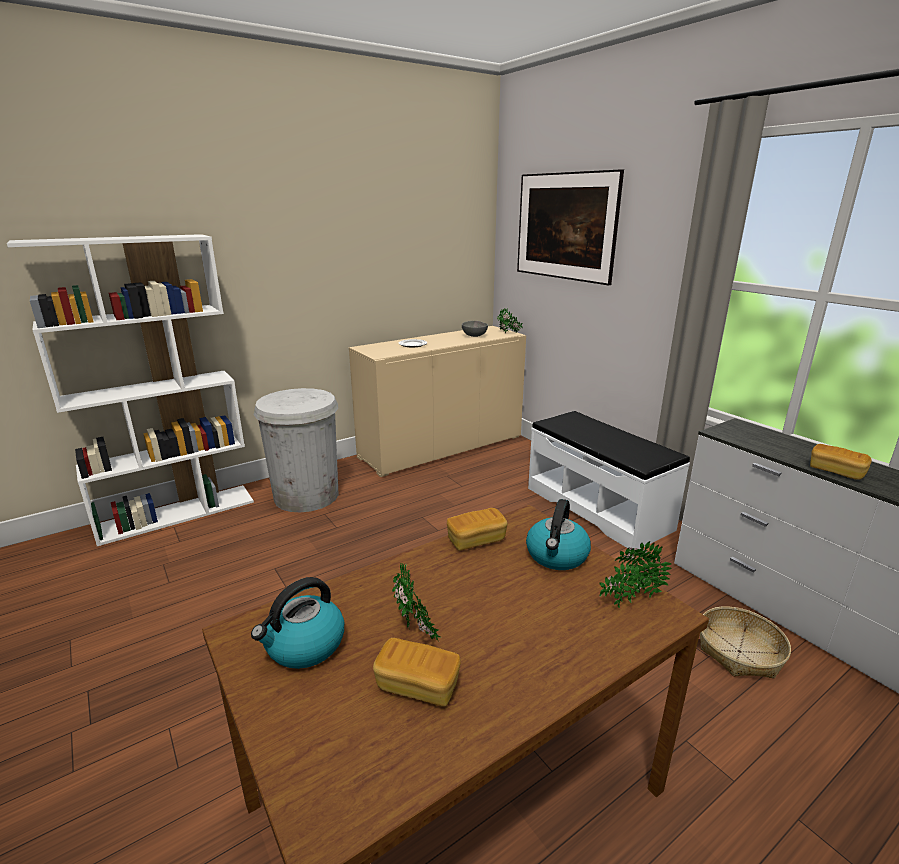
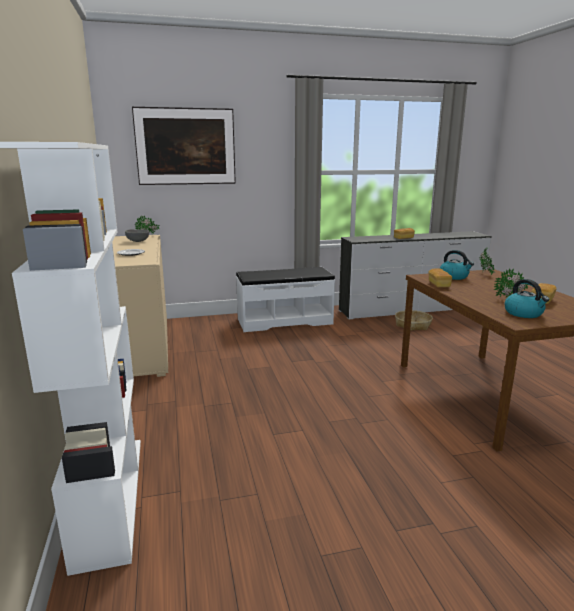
camera: 70 degrees left, 5 degrees down
white trash can [254,388,339,512] -> none

